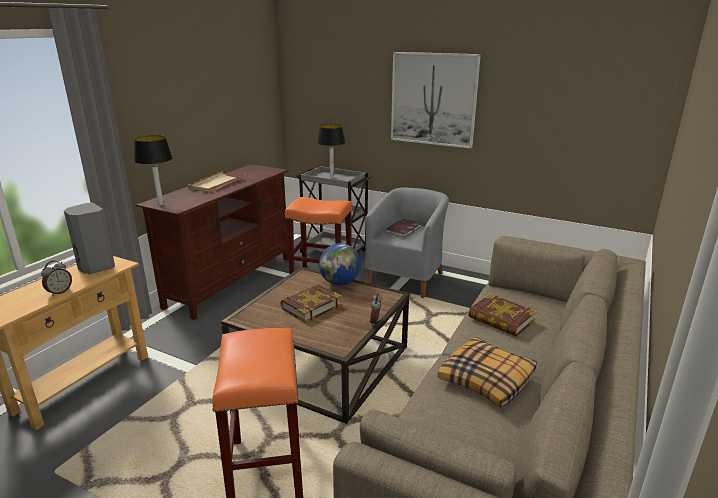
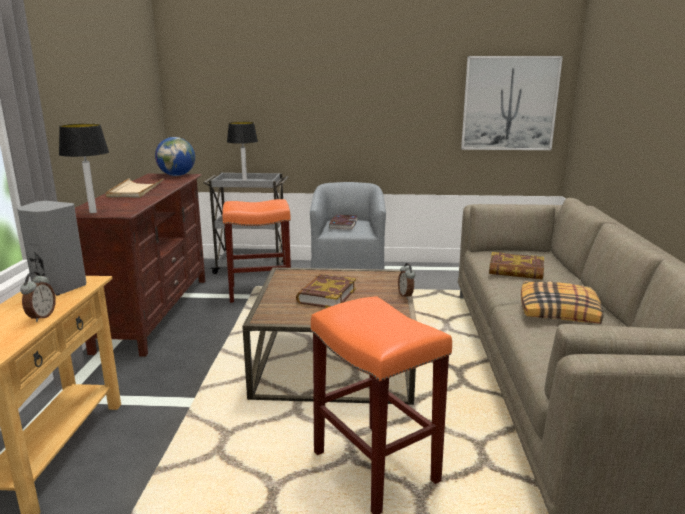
camera: 25 degrees left, 5 degrees down
globe [319,243,361,286] -> globe moved to [155,137,195,176]
picture [391,52,481,149] -> picture moved to [461,56,563,150]

